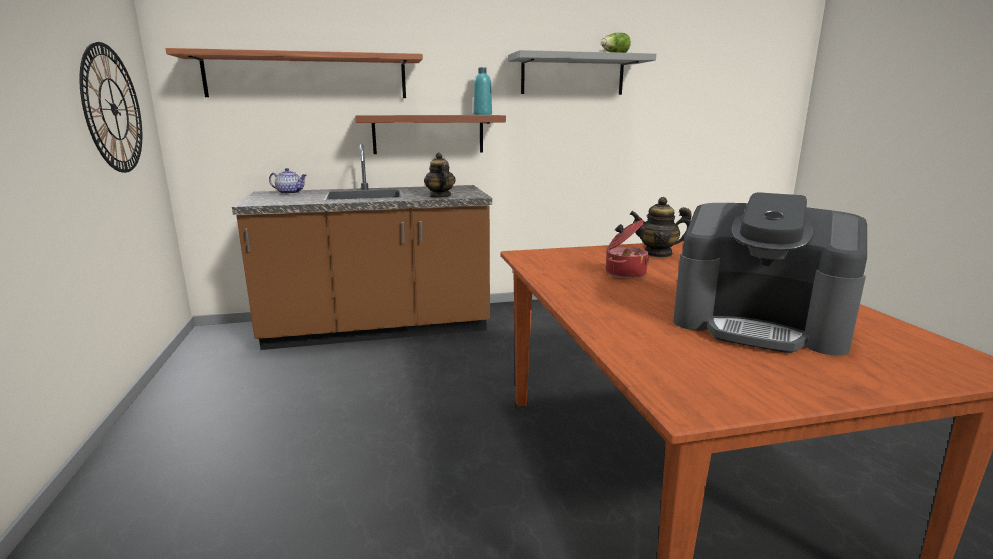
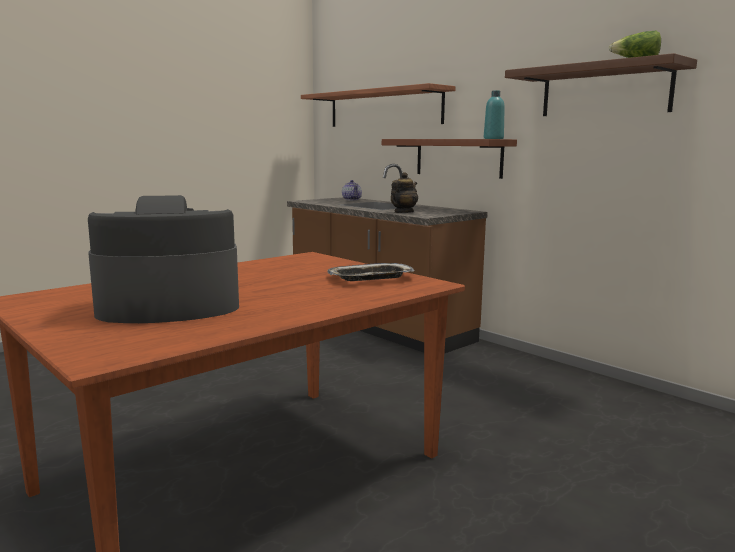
camera: 60 degrees right, 5 degrees down
wall clock [79,42,142,173] -> none
grey shelf [508,50,656,95] -> brown shelf [505,53,697,116]
cooking pot [606,220,649,278] -> none
teapot [630,197,691,257] -> tray [327,263,415,281]
coffee machine [673,192,867,356] -> coffee machine turned 75 degrees clockwise [88,195,239,323]

